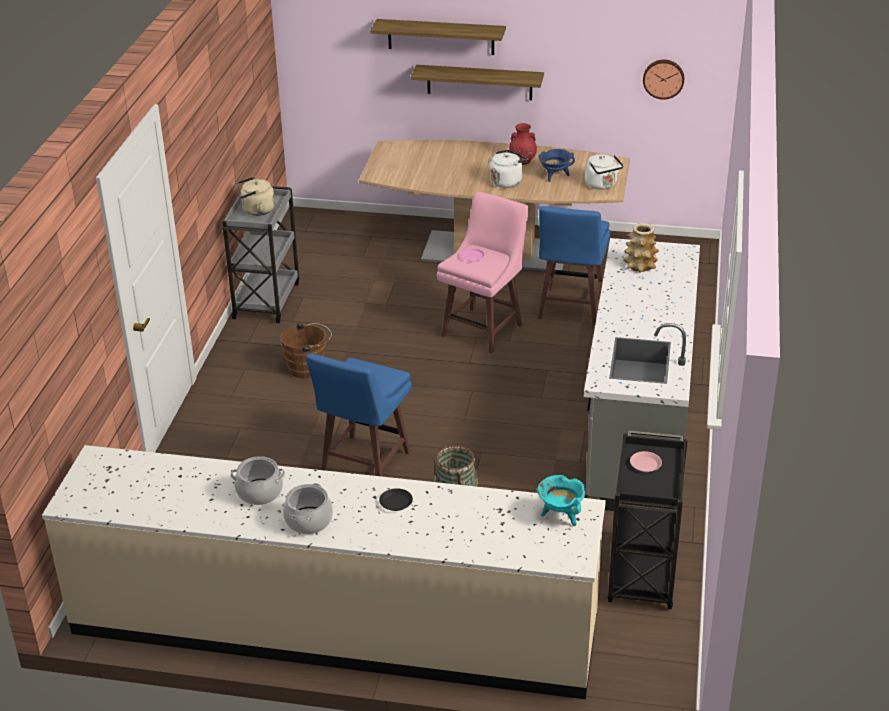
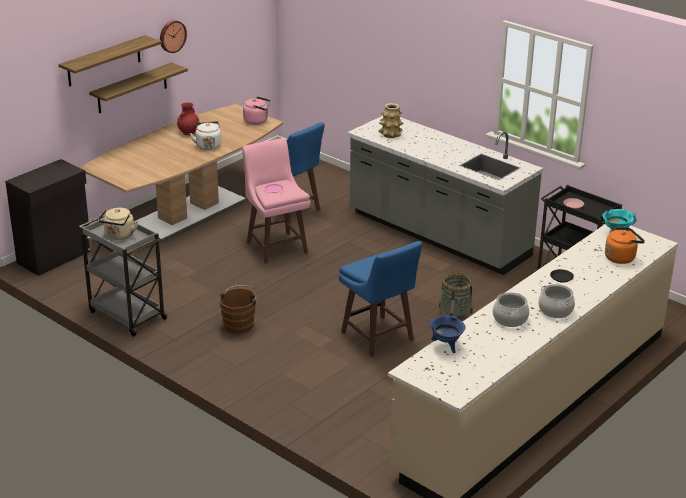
camera: 60 degrees left, 5 degrees down
blue cooking pot [538,149,575,182] -> blue cooking pot moved to [430,313,465,353]
white kettle [585,154,624,190] -> pink kettle [243,97,270,125]
wall clock [643,60,684,100] -> wall clock moved to [160,20,187,53]
none -> black cabinet [5,159,92,276]
none -> orange kettle [605,227,645,264]

